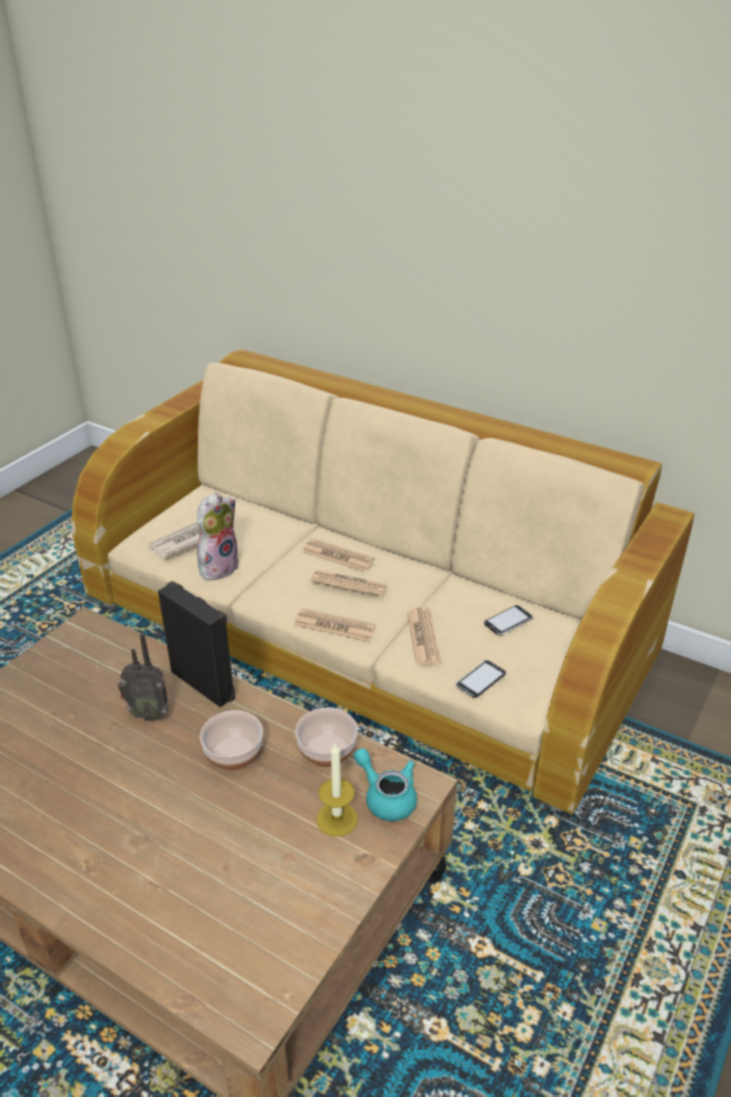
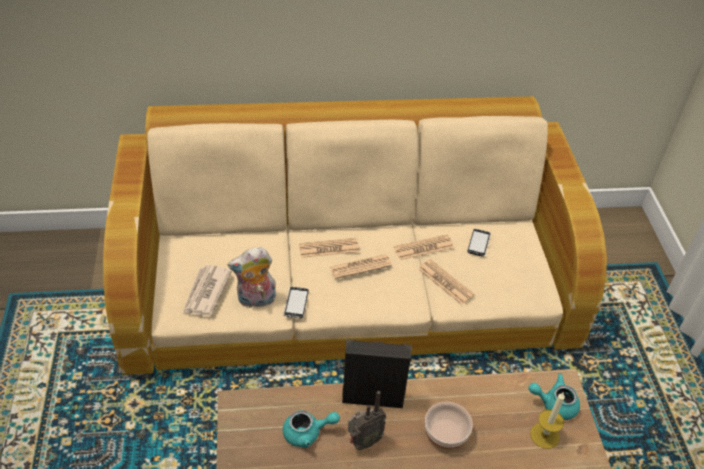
camera: 40 degrees left, 10 degrees up
plush toy [197,492,239,581] -> plush toy turned 105 degrees counterclockwise [228,247,276,308]
newspaper [294,608,376,642] -> newspaper moved to [394,235,454,260]
bowl [295,708,358,767] -> none
phone [455,660,506,698] -> phone moved to [283,287,309,318]
none -> turquoise teapot [283,410,340,448]

